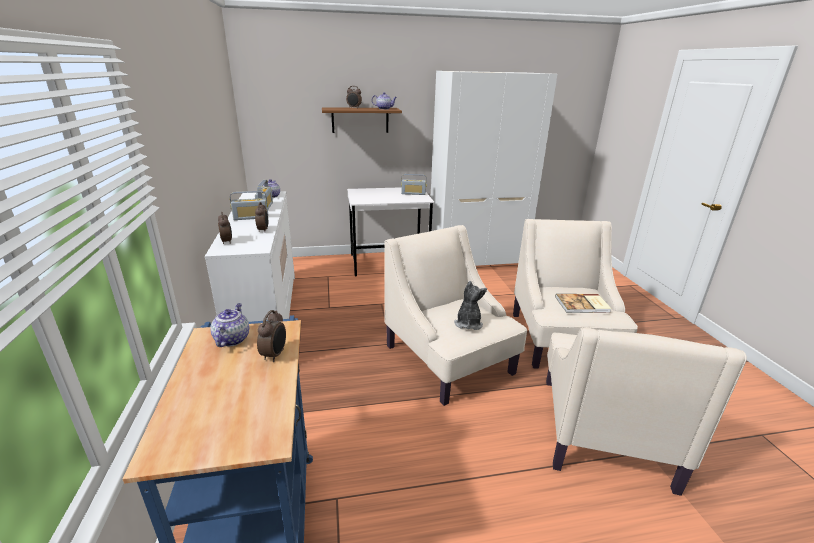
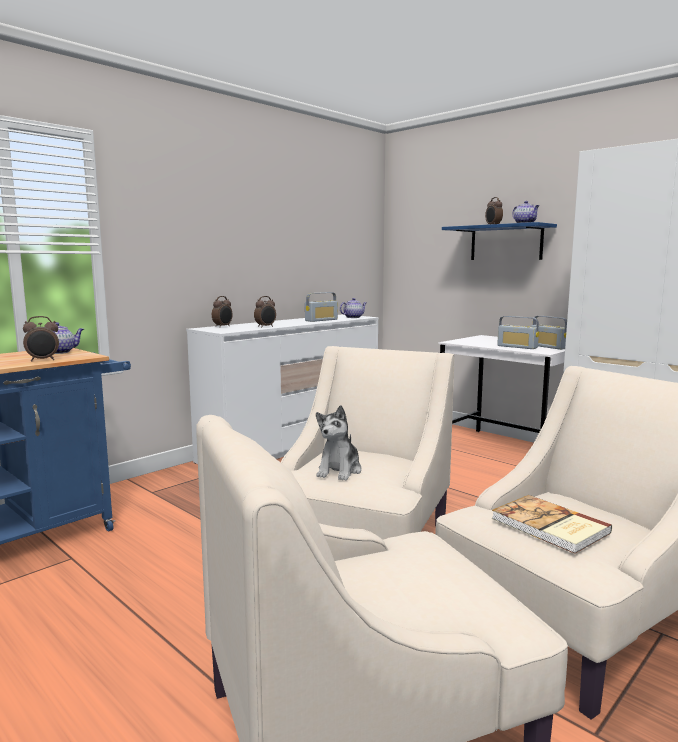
camera: 55 degrees right, 15 degrees down
radio [230,191,268,220] -> radio moved to [497,316,539,349]
brown shelf [322,107,402,133] -> blue shelf [442,222,557,260]
plush toy [454,281,487,330] -> plush toy turned 135 degrees clockwise [316,405,362,481]

